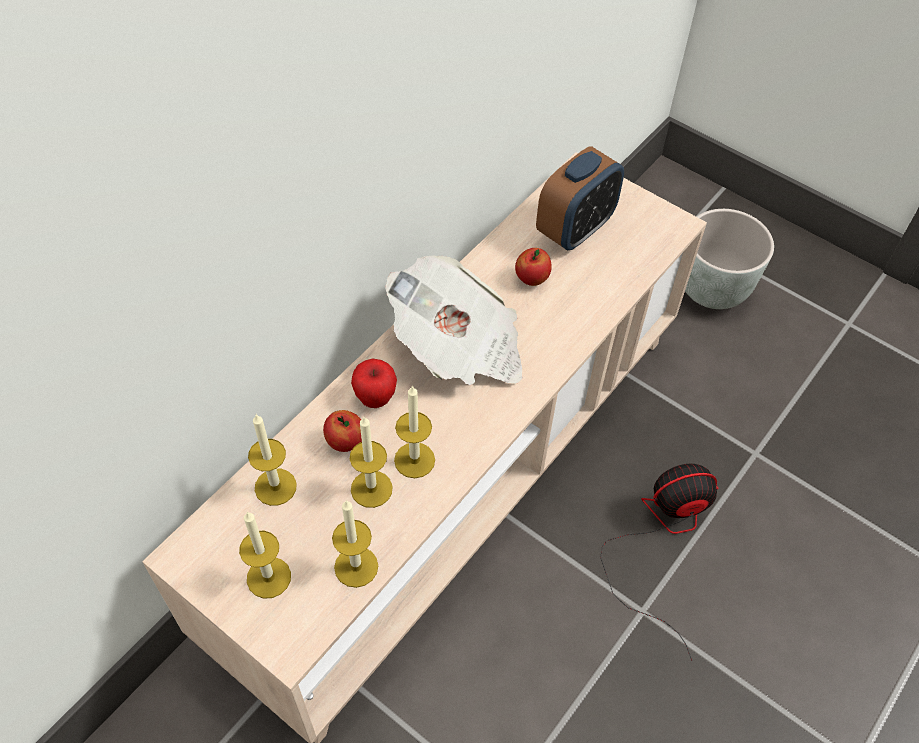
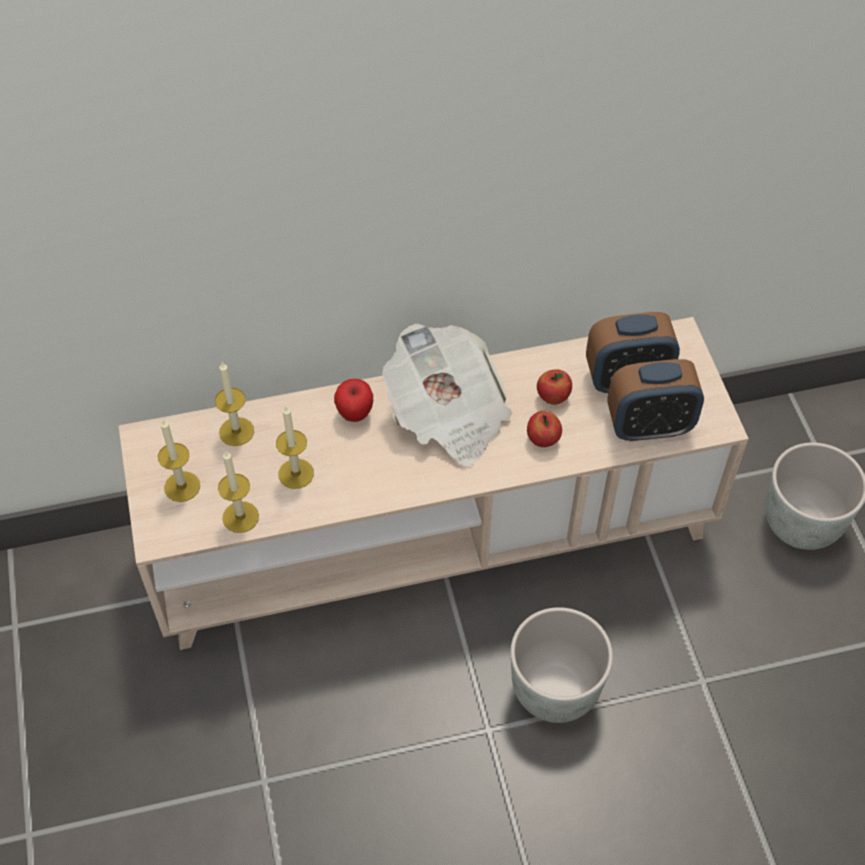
camera: 40 degrees right, 0 degrees up
apple [323,410,362,452] -> apple moved to [527,411,562,447]
candle [394,385,435,478] -> none
fan [600,464,718,661] -> grey planter [510,607,613,723]
none -> alarm clock [607,359,704,441]

